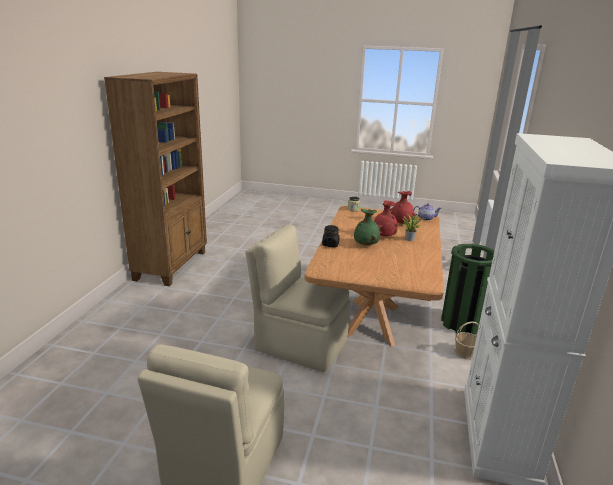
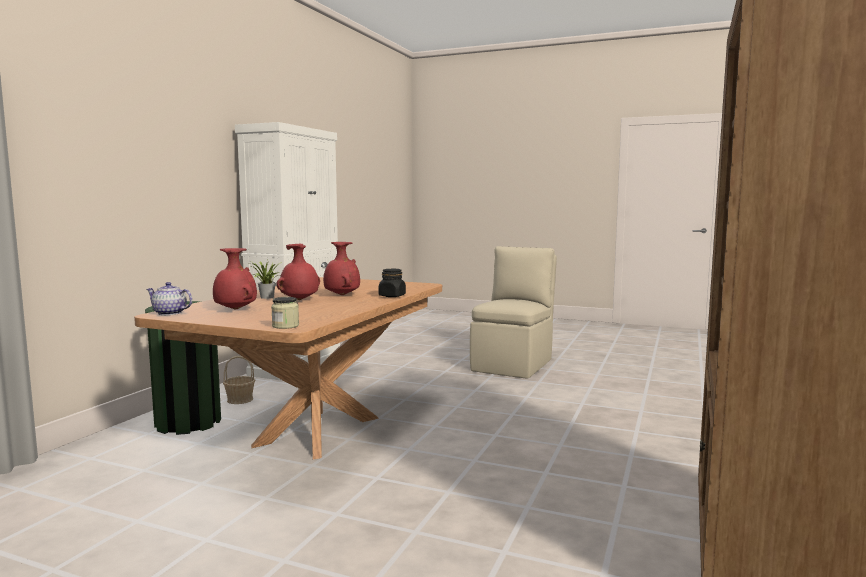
camera: 170 degrees left, 15 degrees down
beige chair [245,225,350,372] -> none
green vase [354,209,380,245] -> red vase [323,242,360,295]

